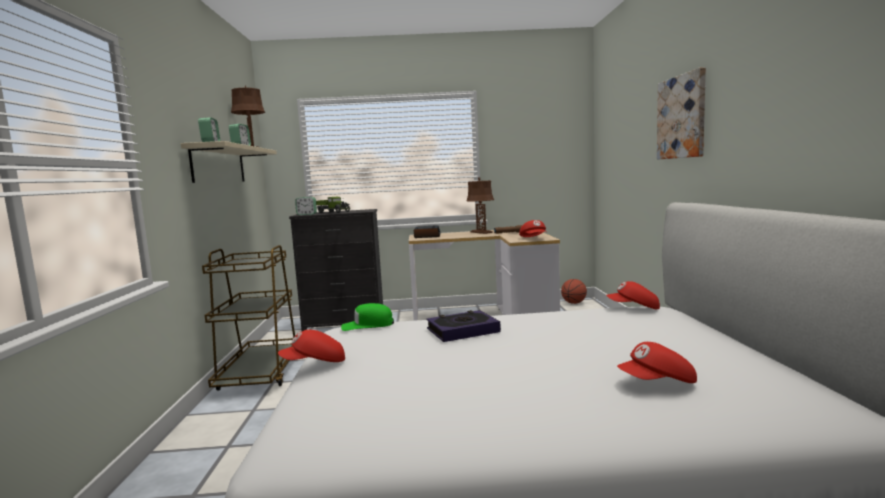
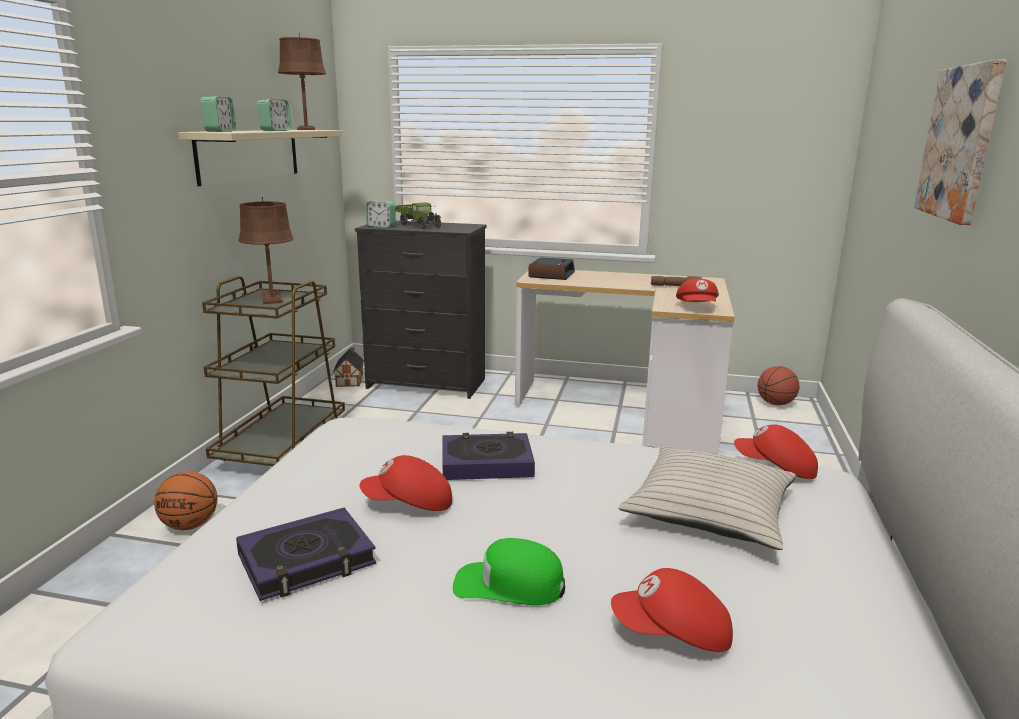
camera: 15 degrees right, 10 degrees up
red cap [278,330,345,362] -> red cap moved to [360,455,452,511]
green cap [341,303,394,331] -> green cap moved to [453,538,565,605]
brown table lamp [466,177,494,234] -> brown table lamp moved to [238,197,294,304]
none -> basketball [154,471,218,530]
none -> book [236,508,376,601]
none -> toy house [333,347,364,387]
none -> beige pillow [618,445,796,550]

